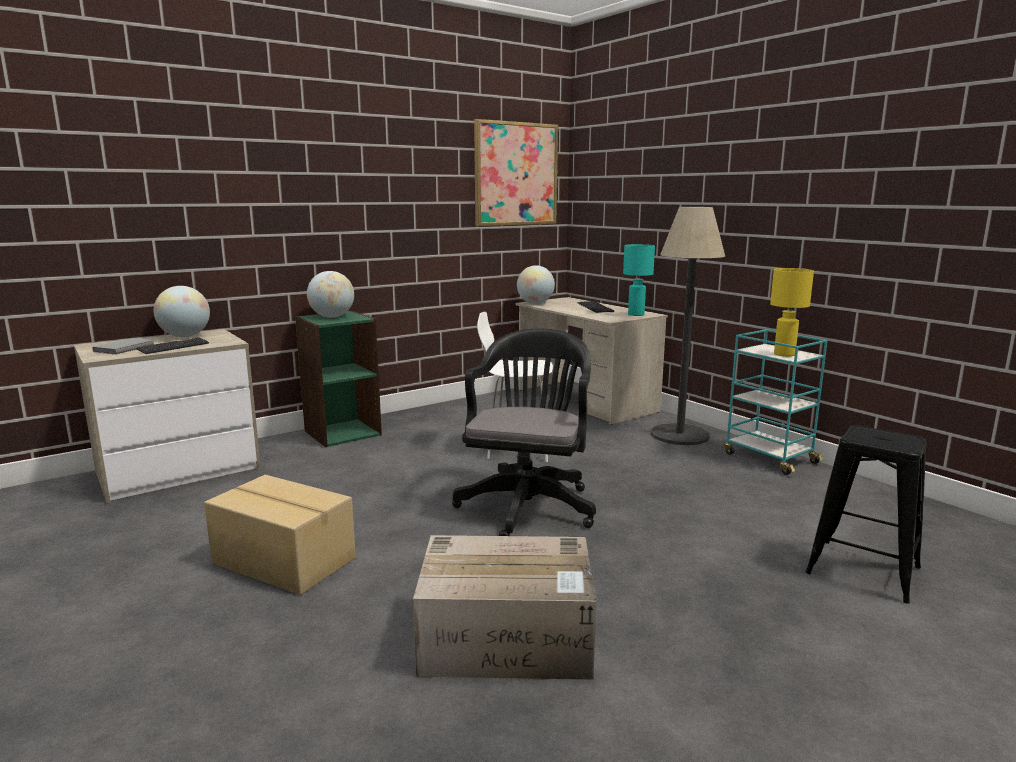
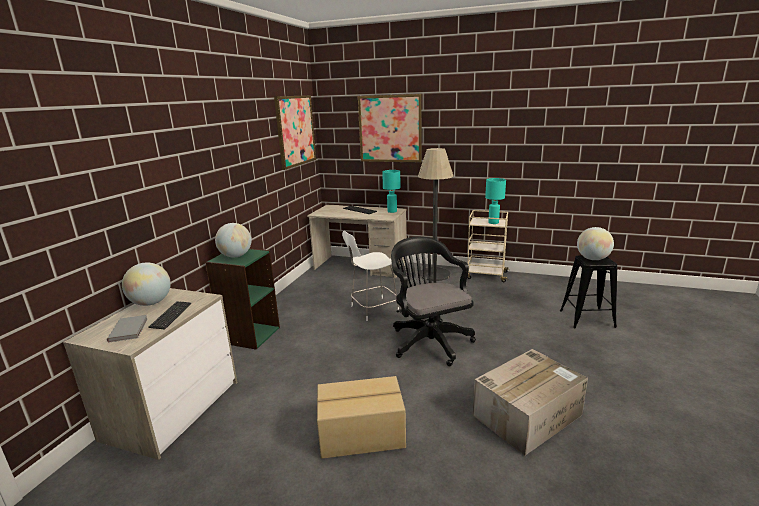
camera: 35 degrees left, 5 degrees up
globe [517,265,555,304] -> globe moved to [577,227,614,260]
turquoise cart [724,329,828,475] -> beige cart [467,210,510,282]
yellow table lamp [770,268,814,357] -> turquoise table lamp [485,178,506,224]
none -> picture [358,94,422,162]

